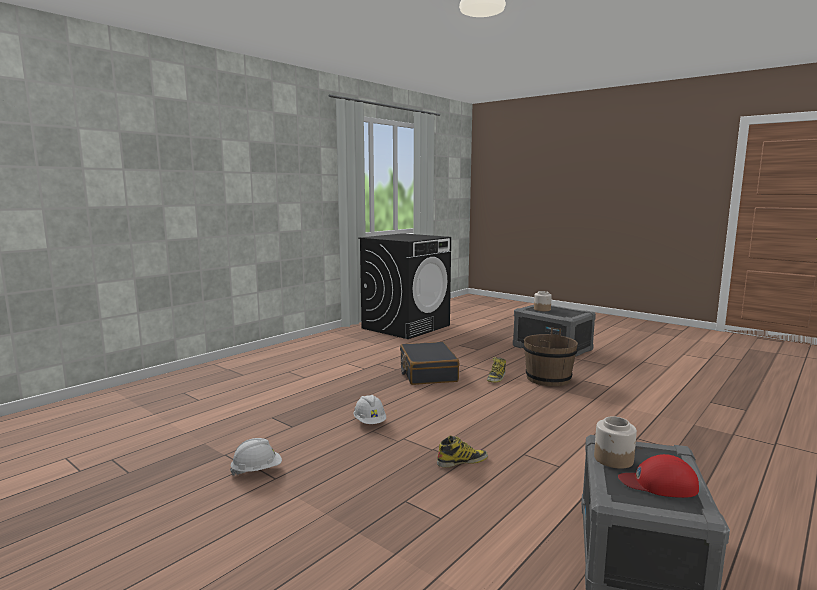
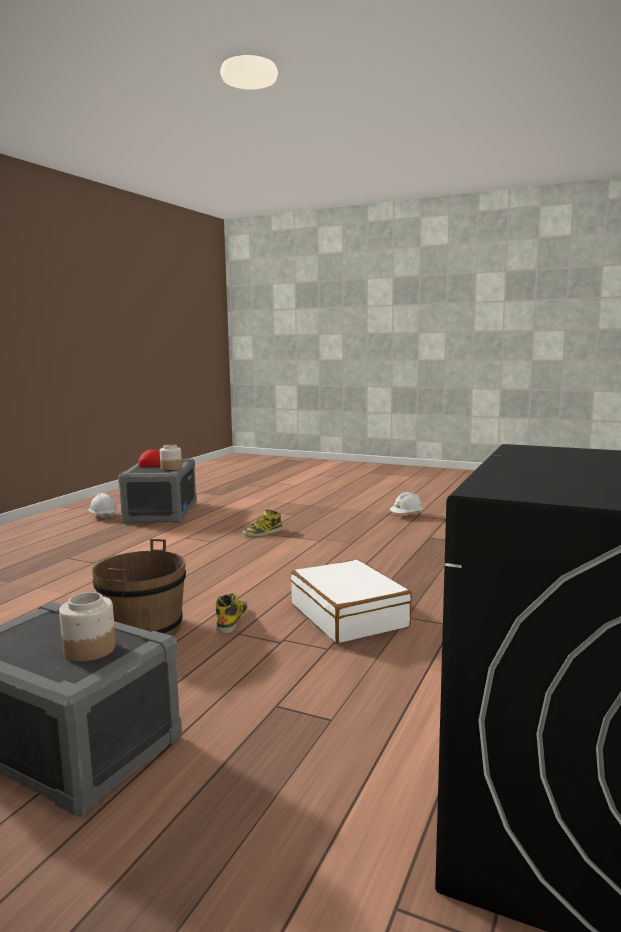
camera: 165 degrees right, 0 degrees up
white hard hat [354,395,386,424] -> white hard hat moved to [89,493,118,520]
black suitcase [400,342,460,385] -> white suitcase [291,559,412,644]

